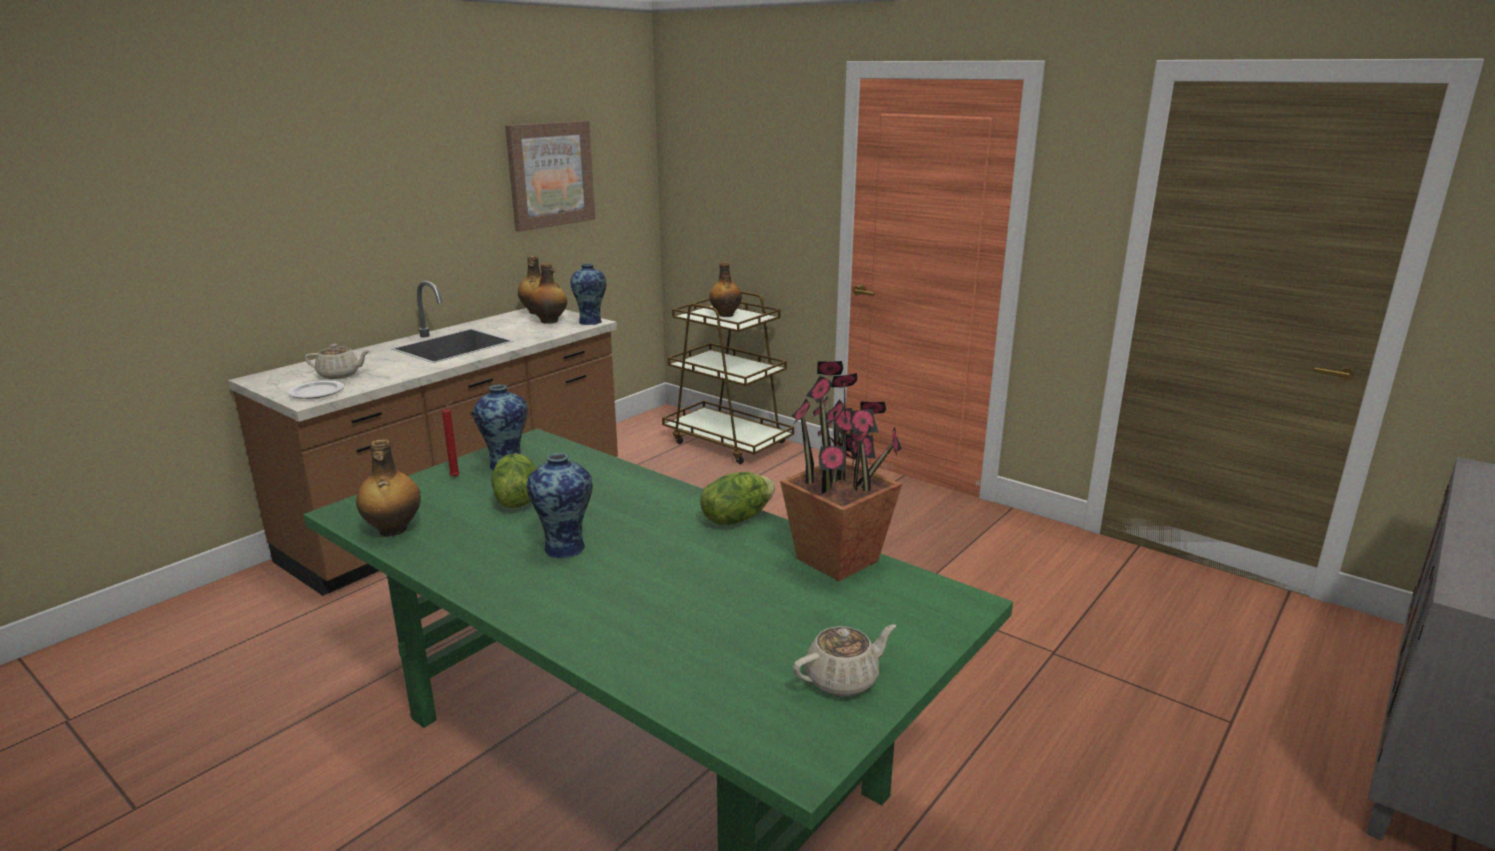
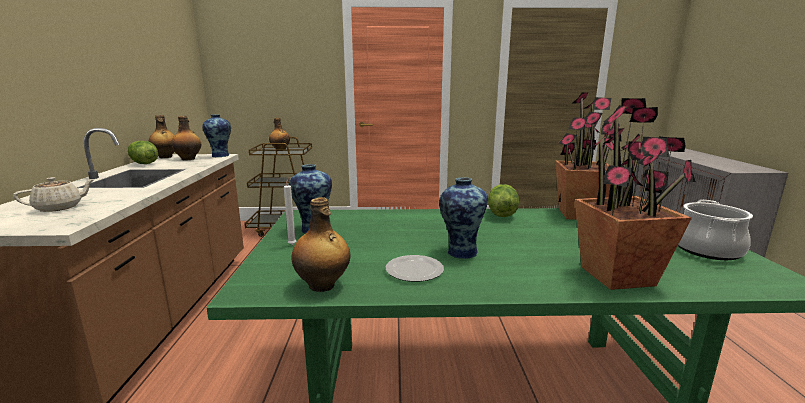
camera: 40 degrees left, 5 degrees down
plate [288,381,344,399] -> plate moved to [386,255,444,282]
red candle [442,401,460,477] -> white candle [284,178,296,245]
lettuce [491,453,536,508] -> lettuce moved to [128,141,158,164]
picture [505,121,595,232] -> none
beige teapot [793,624,896,697] -> cooking pot [678,200,753,260]
none -> potted plant [575,98,696,290]

